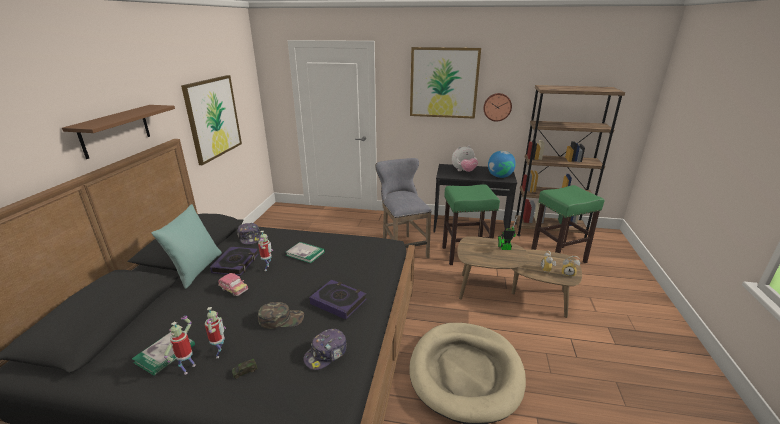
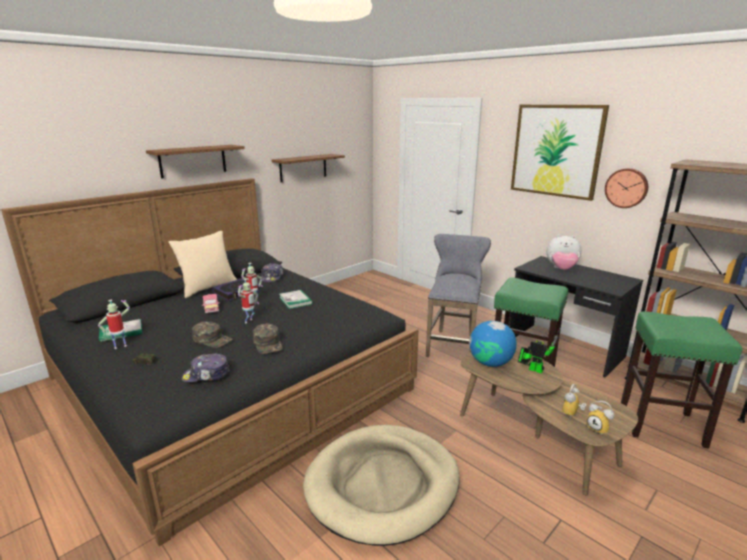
camera: 35 degrees right, 5 degrees down
turquoise pillow [152,204,222,289] -> beige pillow [169,231,237,298]
picture [181,75,242,165] -> brown shelf [272,154,345,182]
toy robot [205,307,226,358] -> toy robot moved to [238,278,259,323]
book [309,280,367,320] -> green cap [253,323,283,354]
globe [488,151,516,178] -> globe moved to [469,321,517,367]

